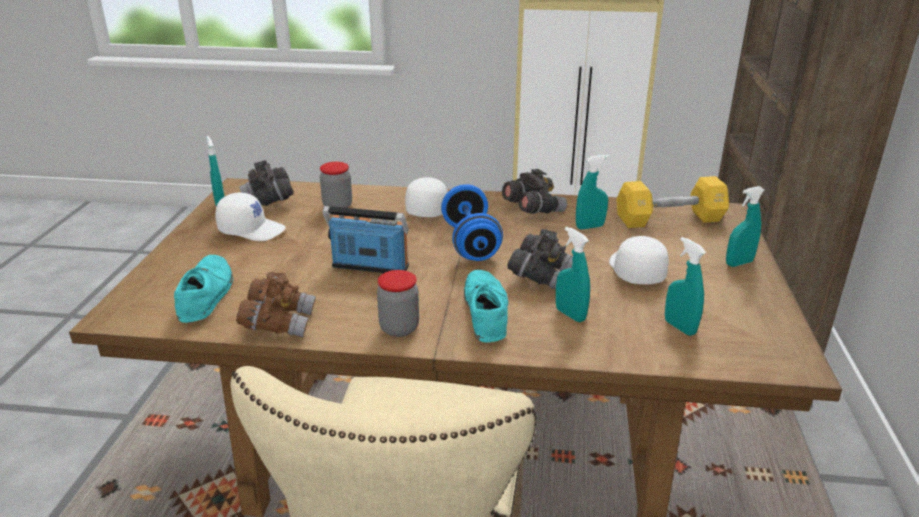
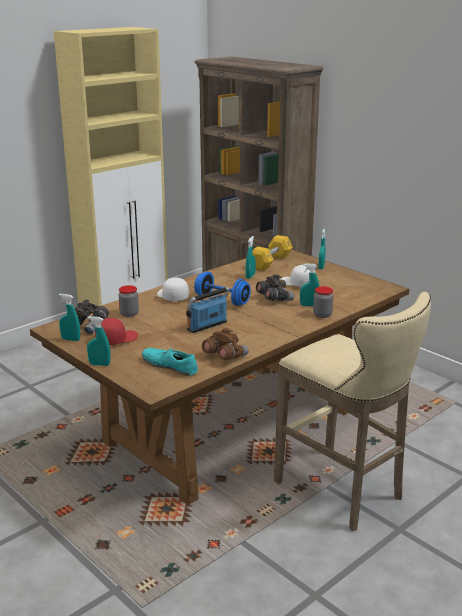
camera: 50 degrees left, 5 degrees down
white cap [215,192,286,241] -> red cap [95,318,138,345]
jar [377,270,419,337] -> jar moved to [313,286,333,318]
turquoise shoe [464,270,508,343] -> none
grey binoculars [502,169,567,214] -> none
turquoise spray bottle [665,237,706,336] -> turquoise spray bottle moved to [87,316,110,366]

